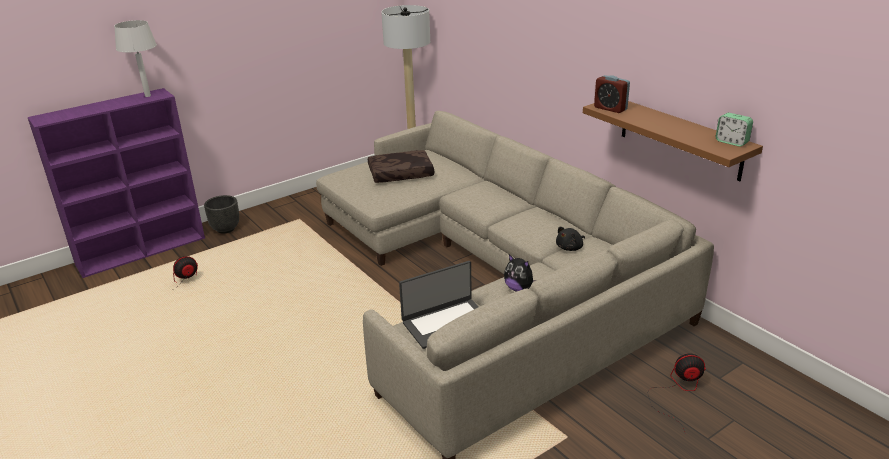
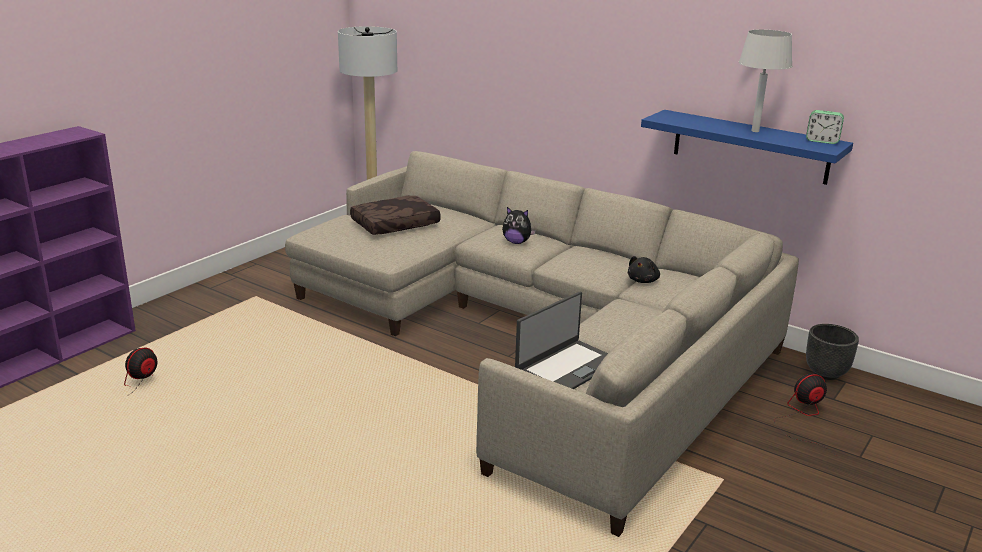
camera: 20 degrees left, 5 degrees down
grey table lamp [114,20,157,97] -> grey table lamp moved to [739,29,792,132]
black planter [204,195,239,234] -> black planter moved to [806,324,859,380]
plush toy [504,254,536,292] -> plush toy moved to [502,207,536,244]
brown shelf [583,101,763,181] -> blue shelf [641,110,853,185]
alarm clock [594,75,630,113] -> none

